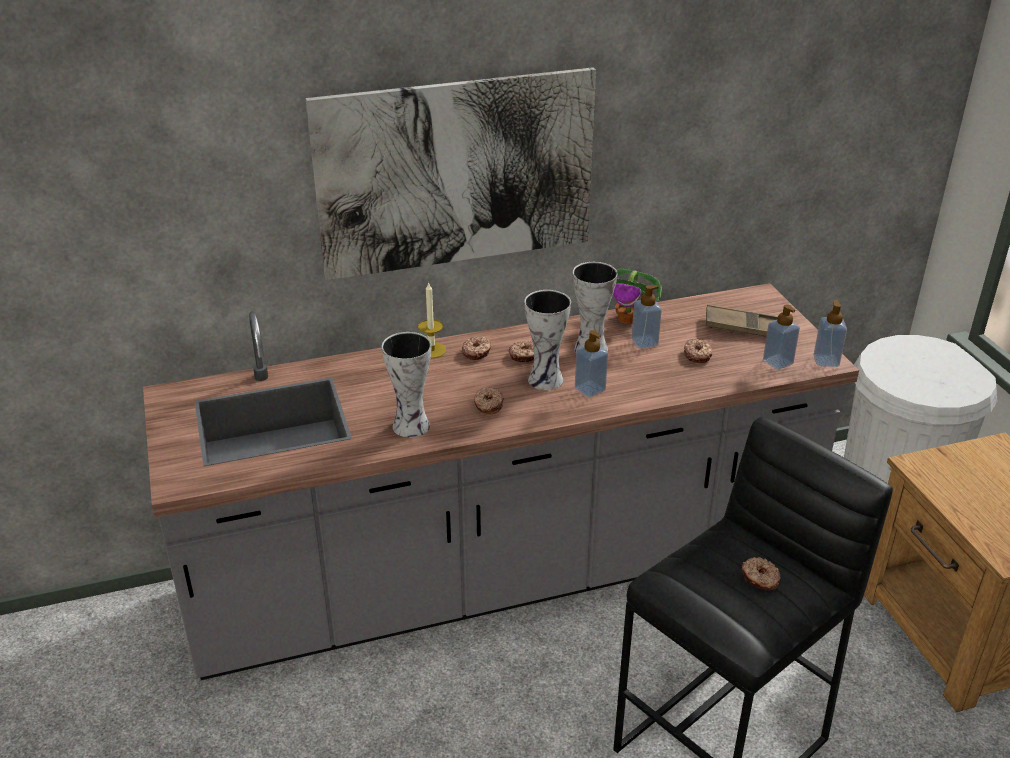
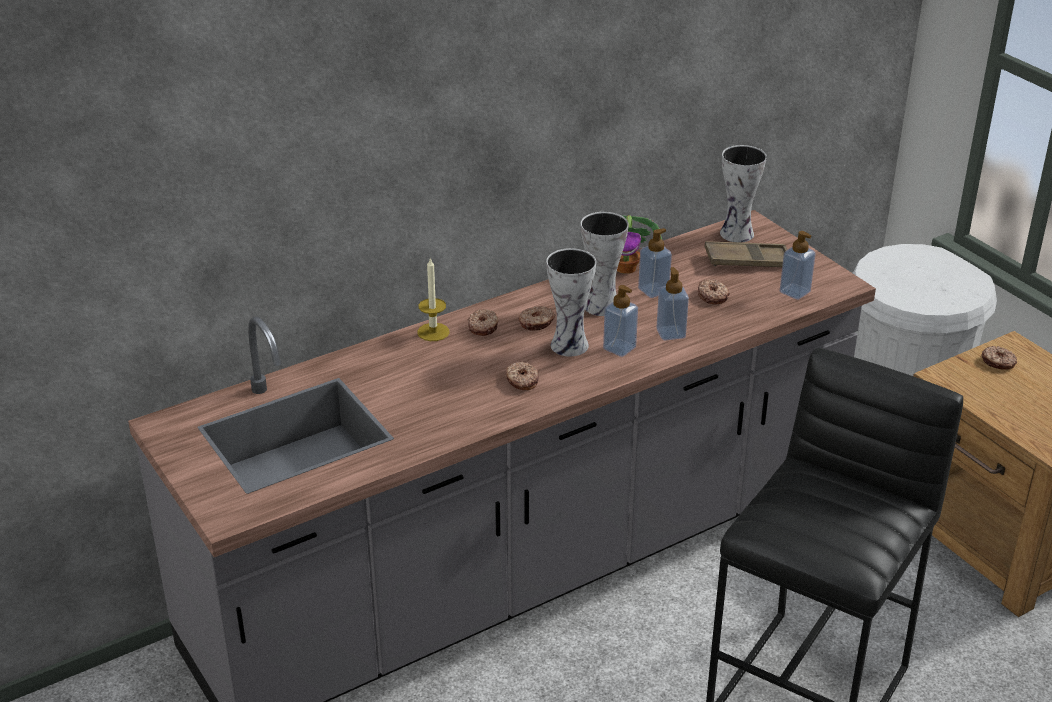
camera: 15 degrees left, 0 degrees up
picture [306,67,596,280] -> none
vase [382,332,431,438] -> vase moved to [720,145,767,243]
donut [742,557,781,590] -> donut moved to [981,346,1017,370]
soap dispenser [813,300,847,367] -> soap dispenser moved to [656,267,689,340]

